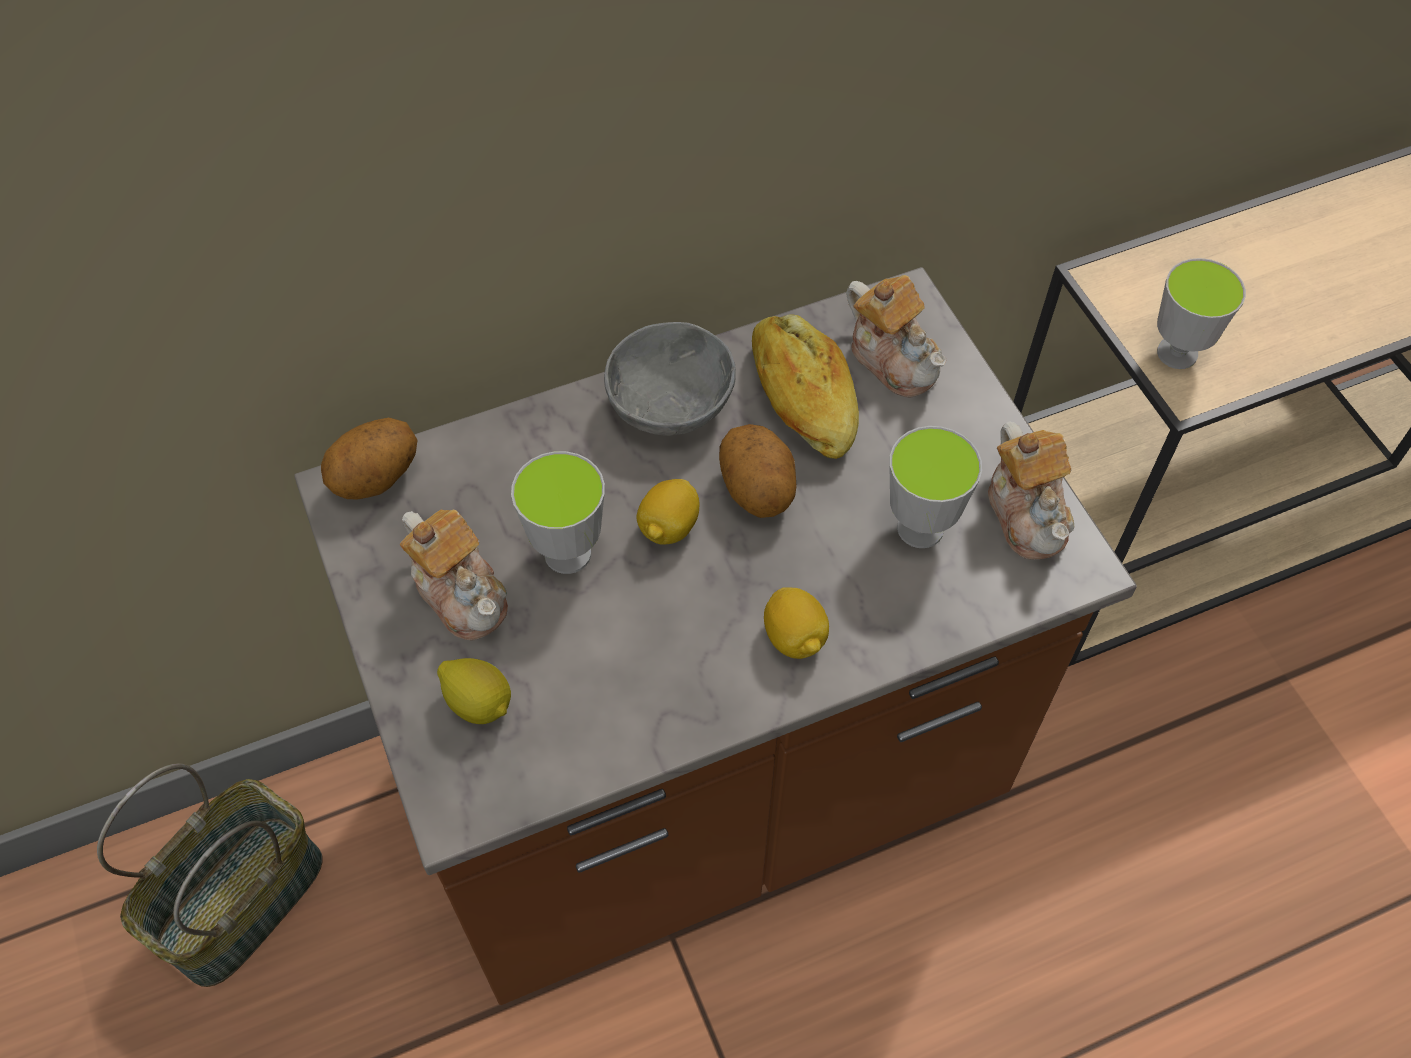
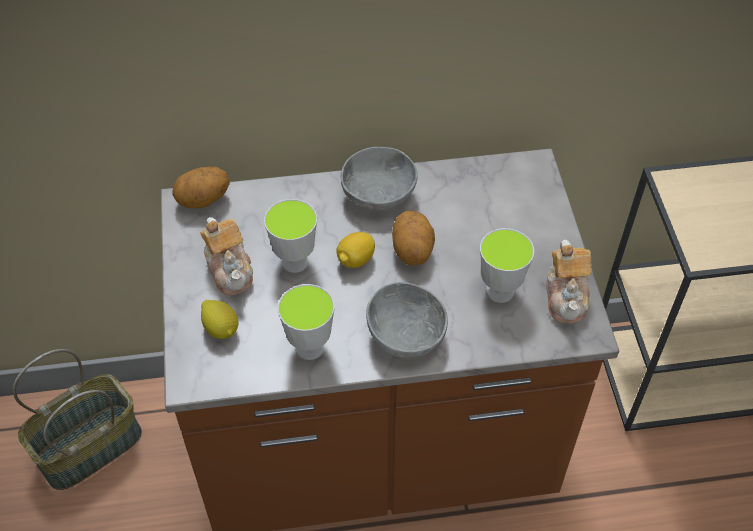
camera: 15 degrees right, 5 degrees down
bread [752,314,859,459] -> none
lemon [764,587,829,659] -> grey bowl [366,282,448,359]
teapot [846,275,947,398] -> none
cup [1157,258,1246,369] -> cup moved to [278,284,334,360]

